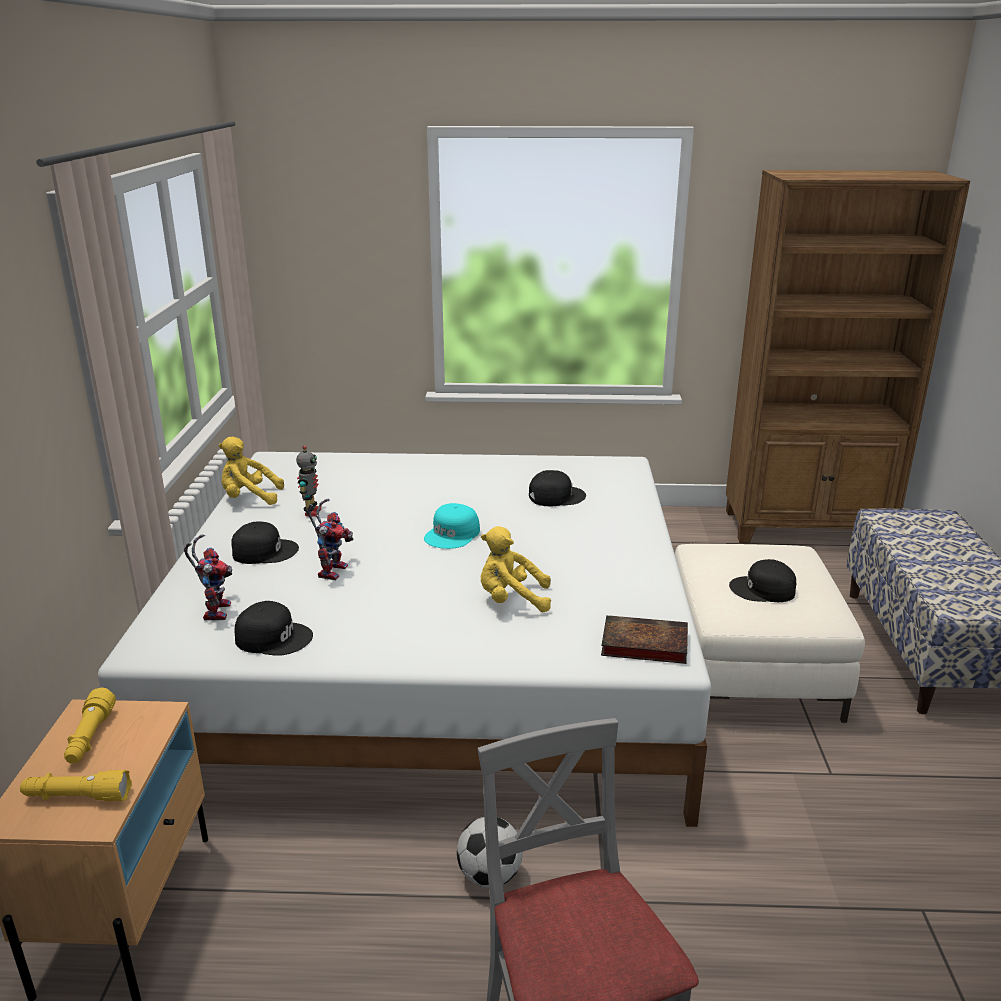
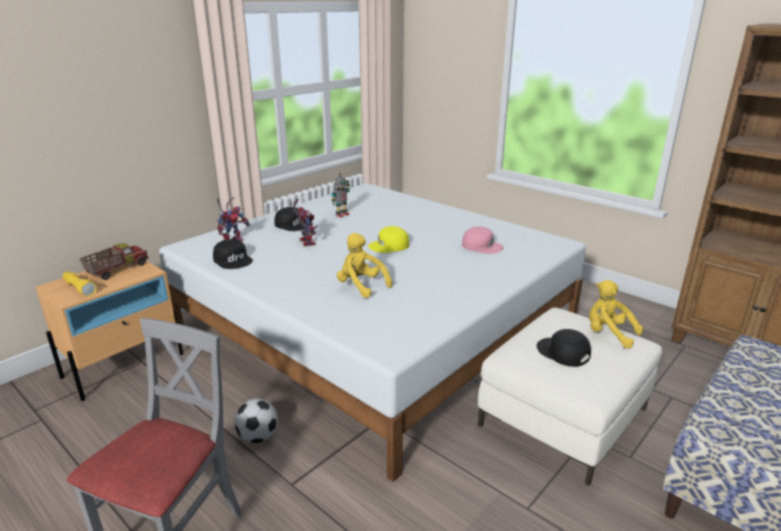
camera: 40 degrees right, 0 degrees up
yellow flashlight [64,688,116,763] -> toy truck [80,243,149,280]
yellow plush toy [219,437,284,505] -> yellow plush toy moved to [589,280,644,349]
toy robot [307,499,354,580] -> toy robot turned 75 degrees counterclockwise [293,199,318,246]
turquoise cap [424,503,480,549] -> yellow cap [368,226,409,253]
black cap [529,470,586,507] -> pink cap [462,226,504,254]
book [601,615,688,664] -> none

